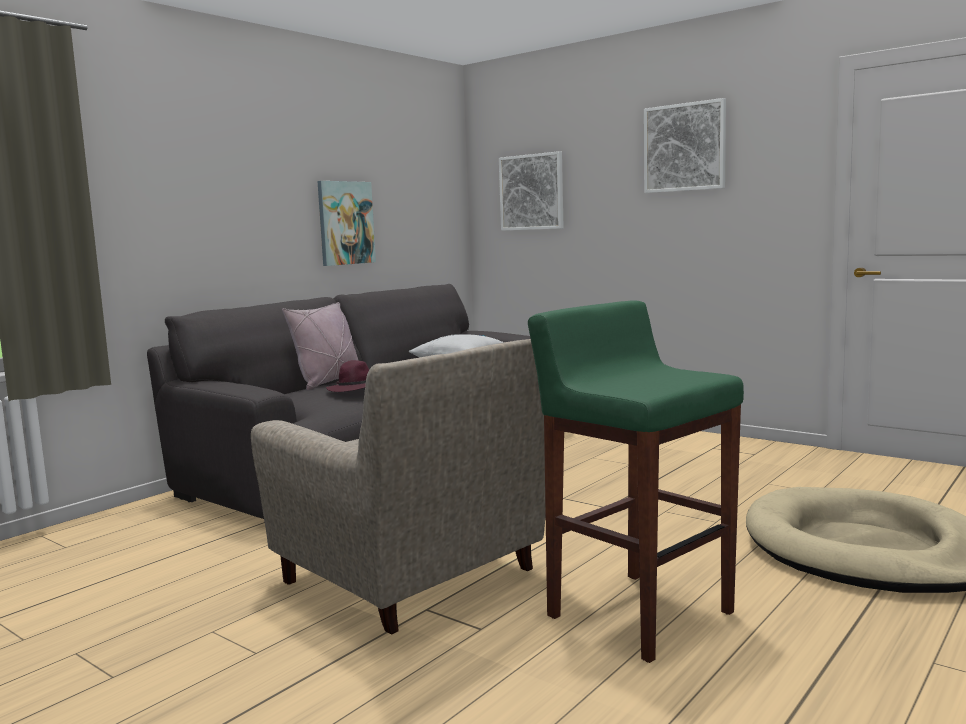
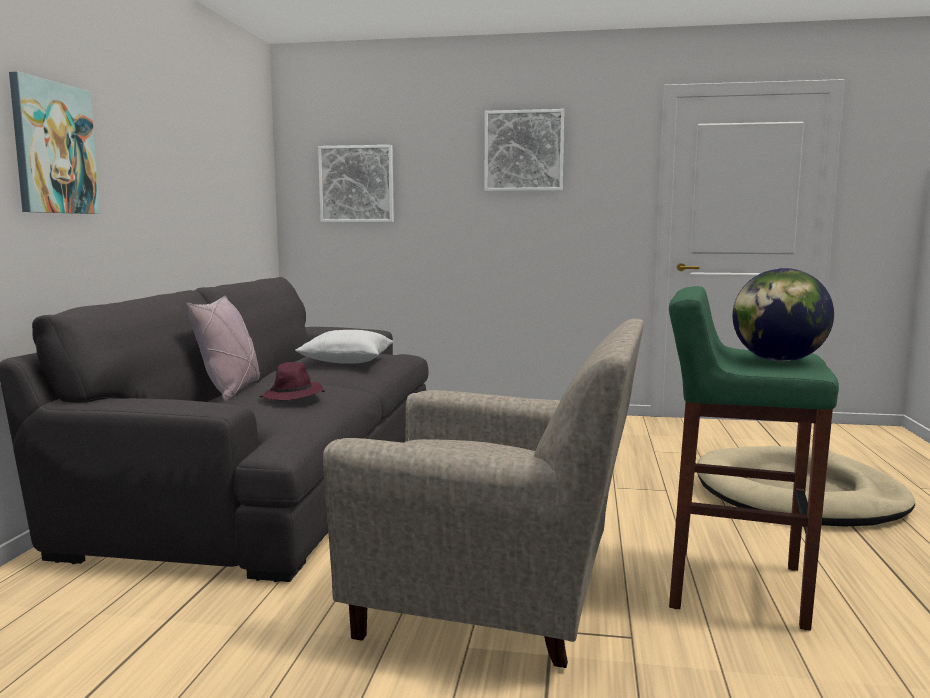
camera: 30 degrees left, 0 degrees up
picture [317,181,376,266] -> picture moved to [9,71,100,214]
none -> globe [733,268,834,362]

